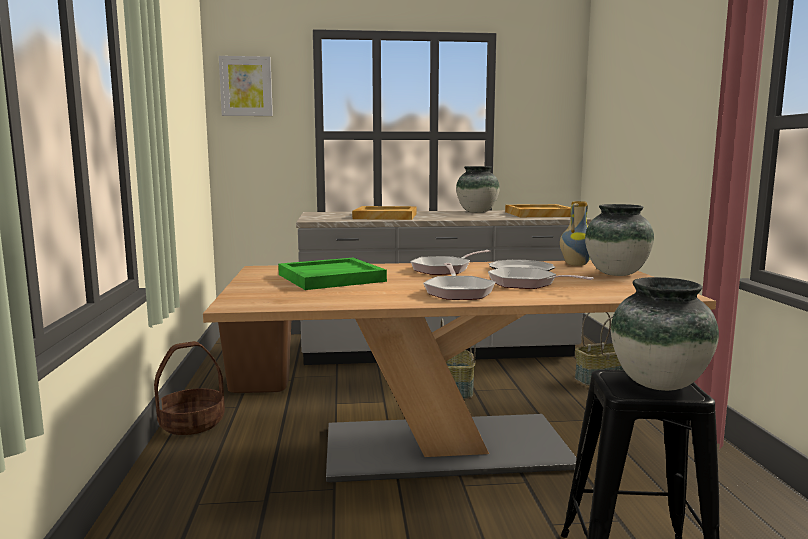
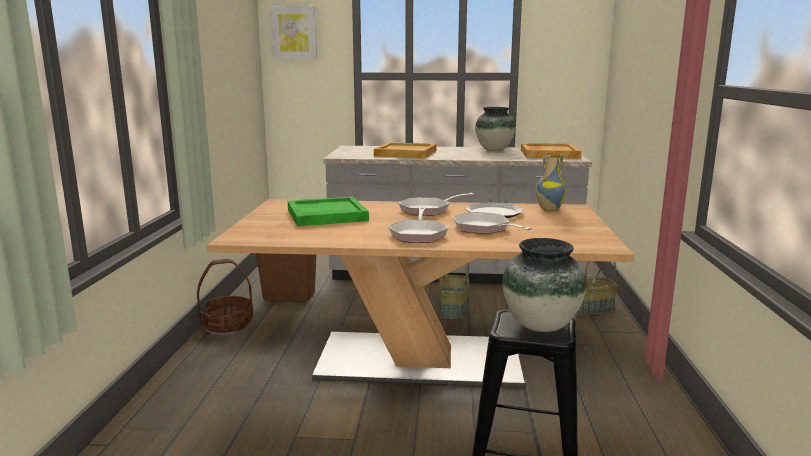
camera: 10 degrees right, 5 degrees up
vase [585,204,654,276] -> none

